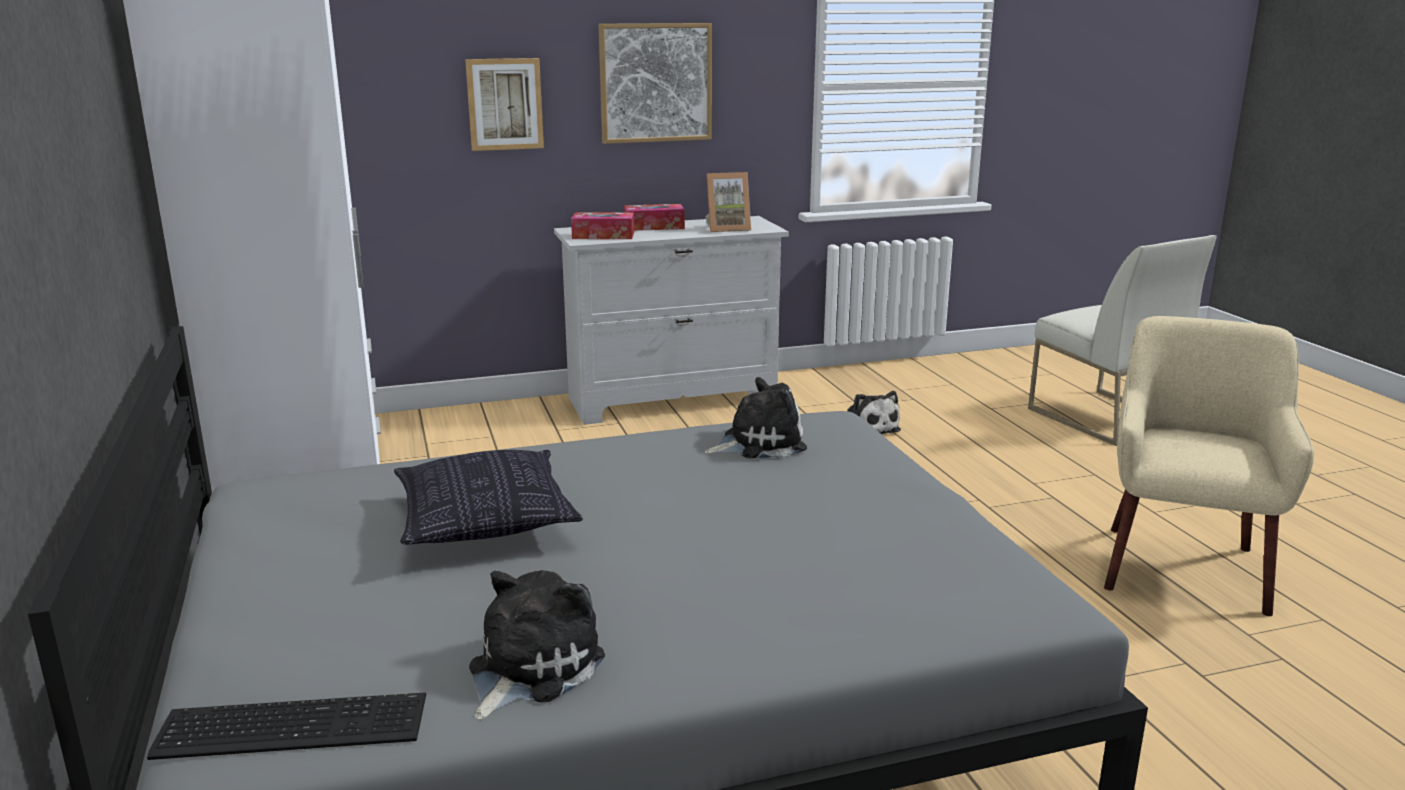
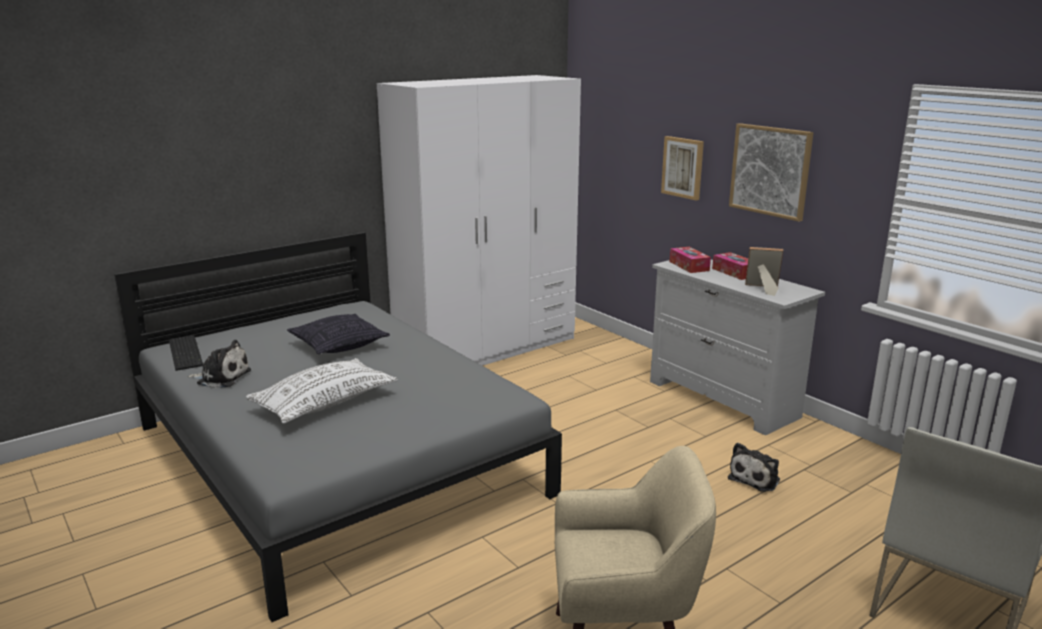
camera: 70 degrees right, 0 degrees up
plush toy [704,377,807,458] -> none
picture frame [705,172,751,232] -> picture frame turned 135 degrees clockwise [745,247,783,296]
none -> white pillow [246,358,398,424]

